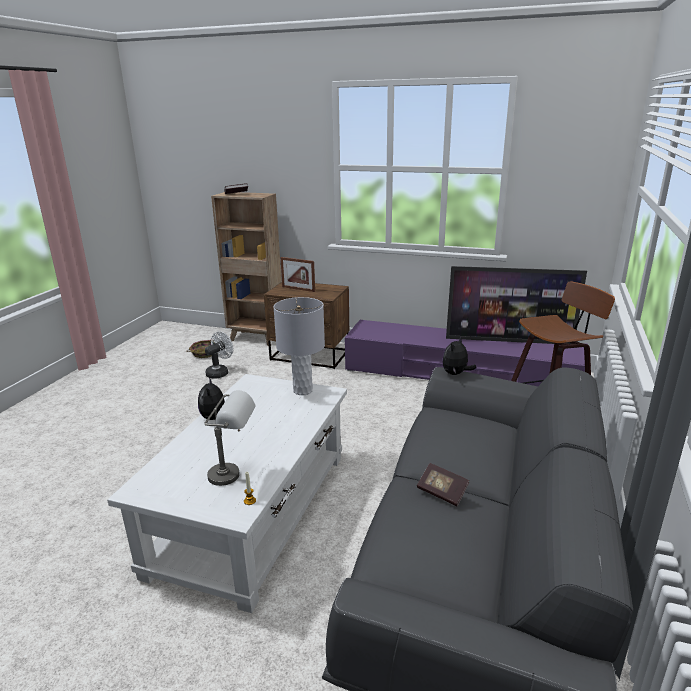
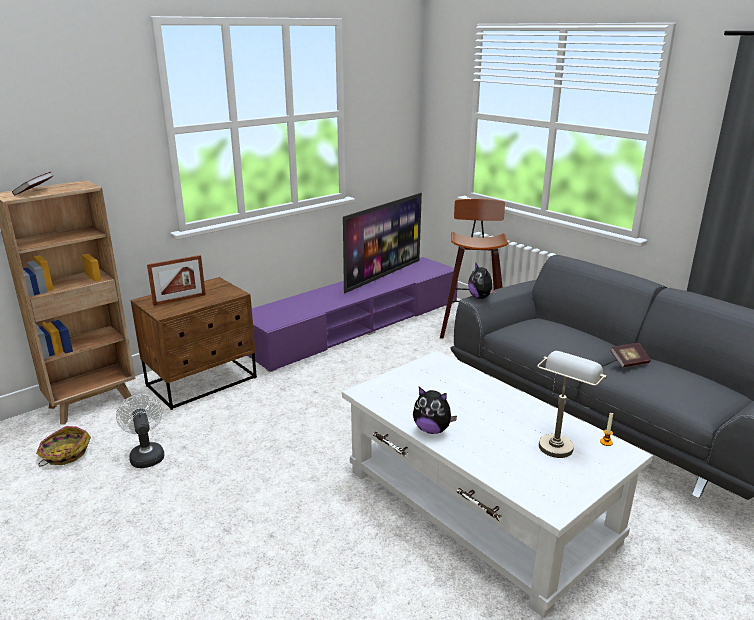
camera: 60 degrees left, 0 degrees up
grey table lamp [273,297,325,395] -> none

